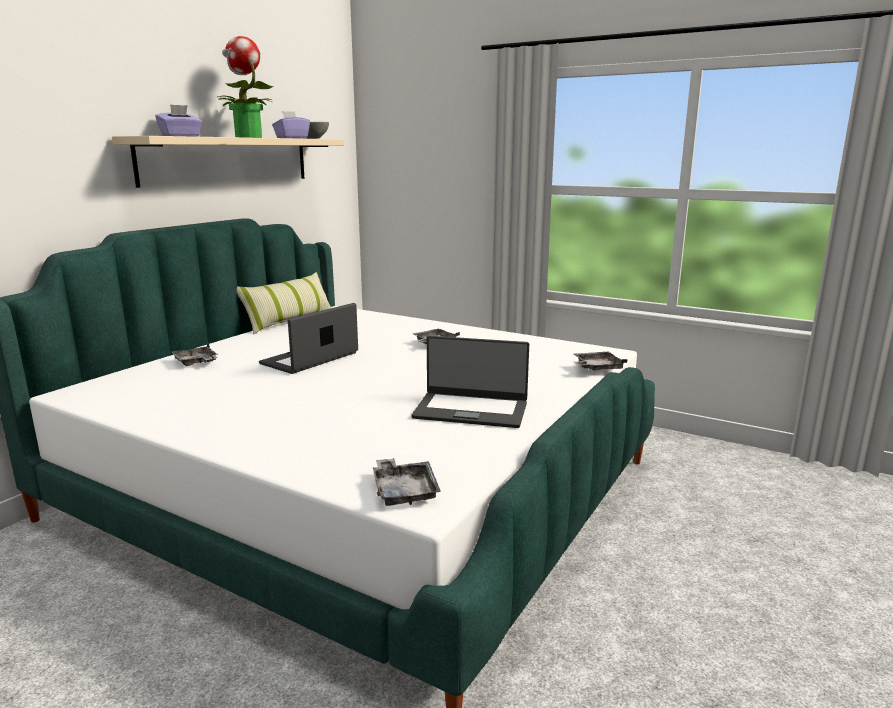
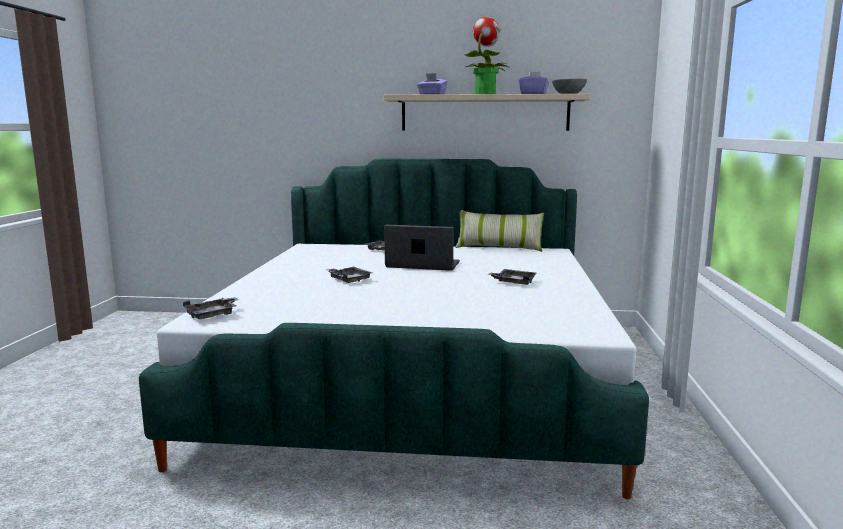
camera: 65 degrees right, 5 degrees down
laptop [412,336,529,428] -> none
grey tray [574,352,628,370] -> grey tray moved to [327,267,372,283]

